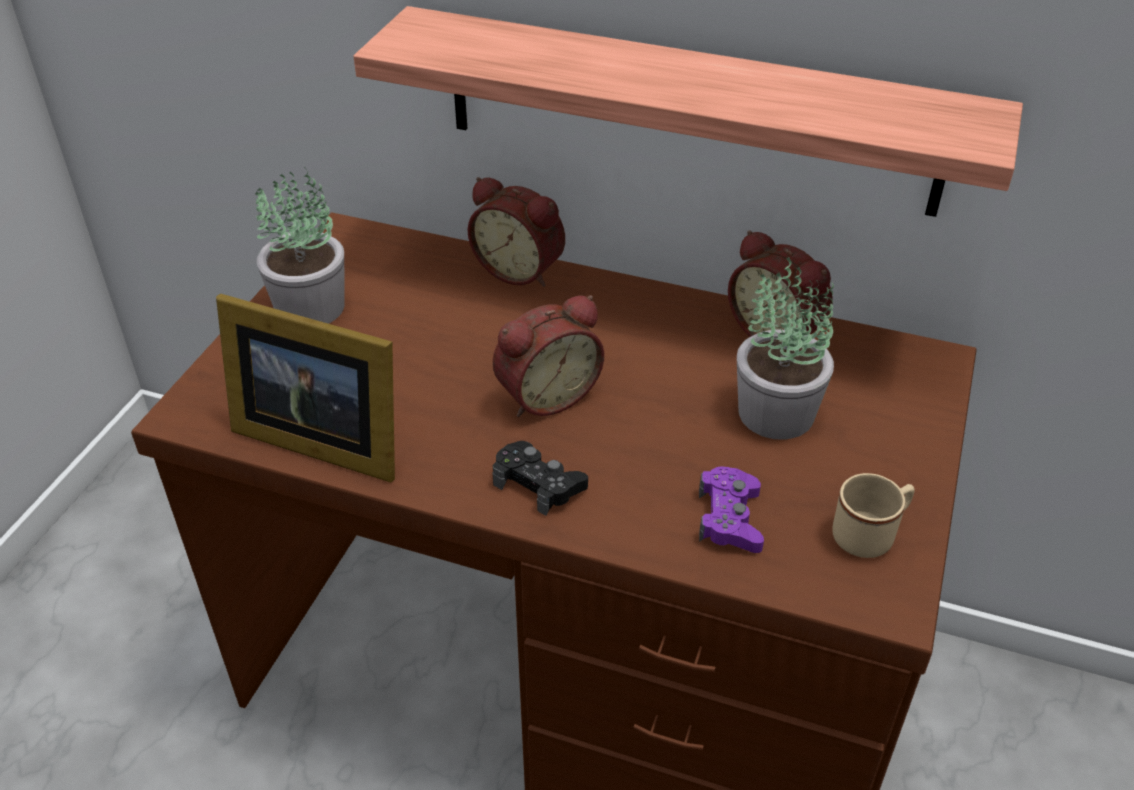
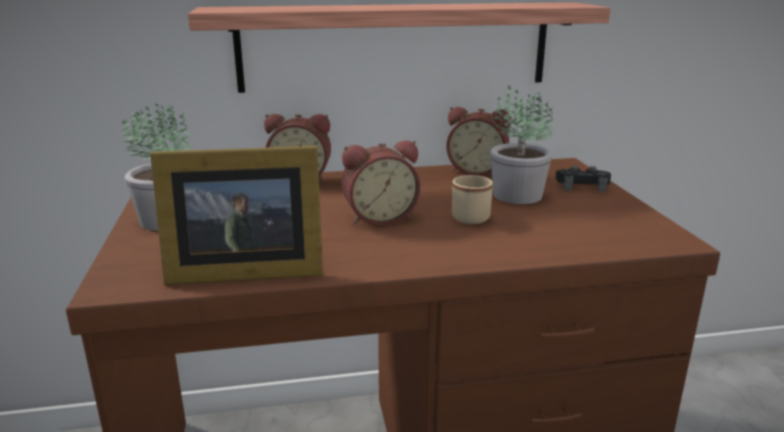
camera: 30 degrees left, 20 degrees down
black game controller [492,441,588,516] -> black game controller moved to [555,165,611,192]
alarm clock [493,295,604,417] -> alarm clock turned 45 degrees clockwise [342,141,420,226]
purple game controller [699,466,764,553] -> none
beige mug [832,473,915,558] -> beige mug moved to [452,175,493,224]

